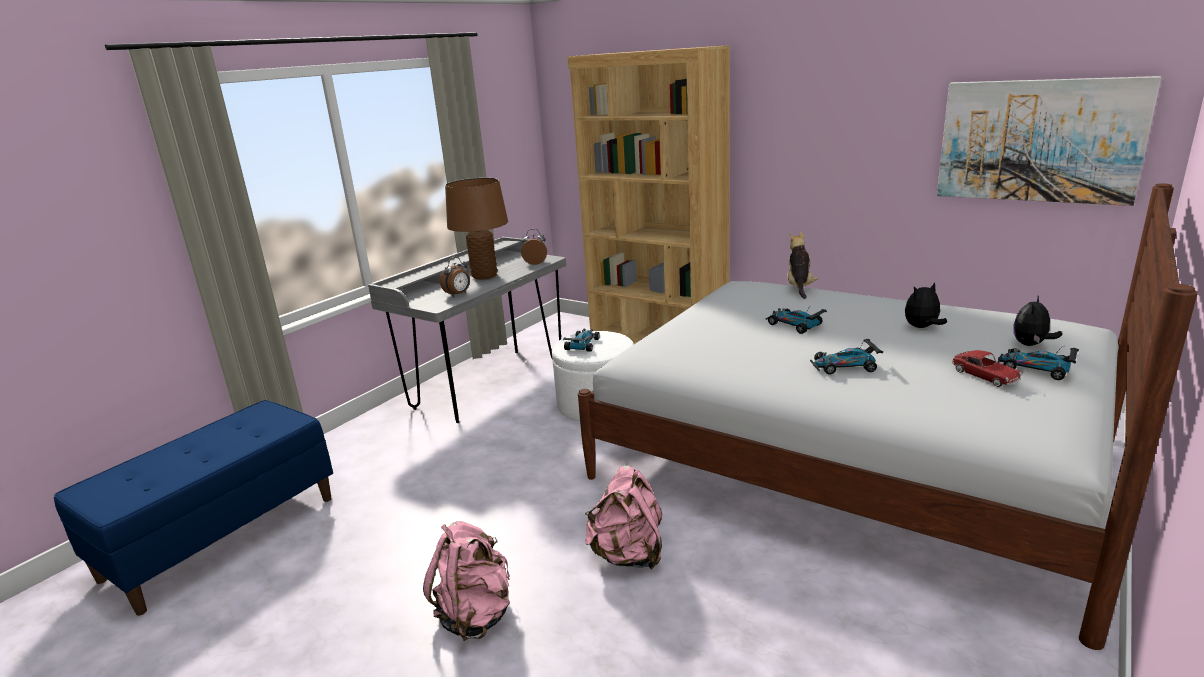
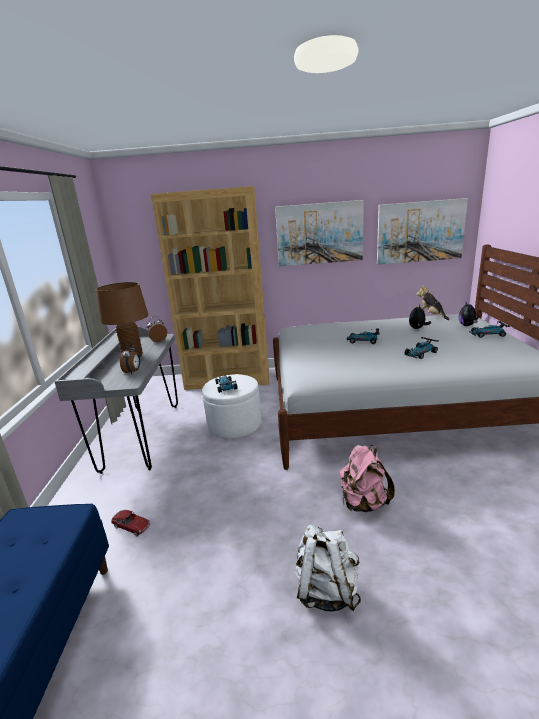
camera: 35 degrees left, 0 degrees up
pink backpack [423,521,510,641] -> white backpack [294,525,361,611]
plush toy [787,232,818,299] -> plush toy moved to [416,285,449,320]
toy car [952,350,1022,387] -> toy car moved to [111,510,150,536]
none -> picture [275,200,364,266]

